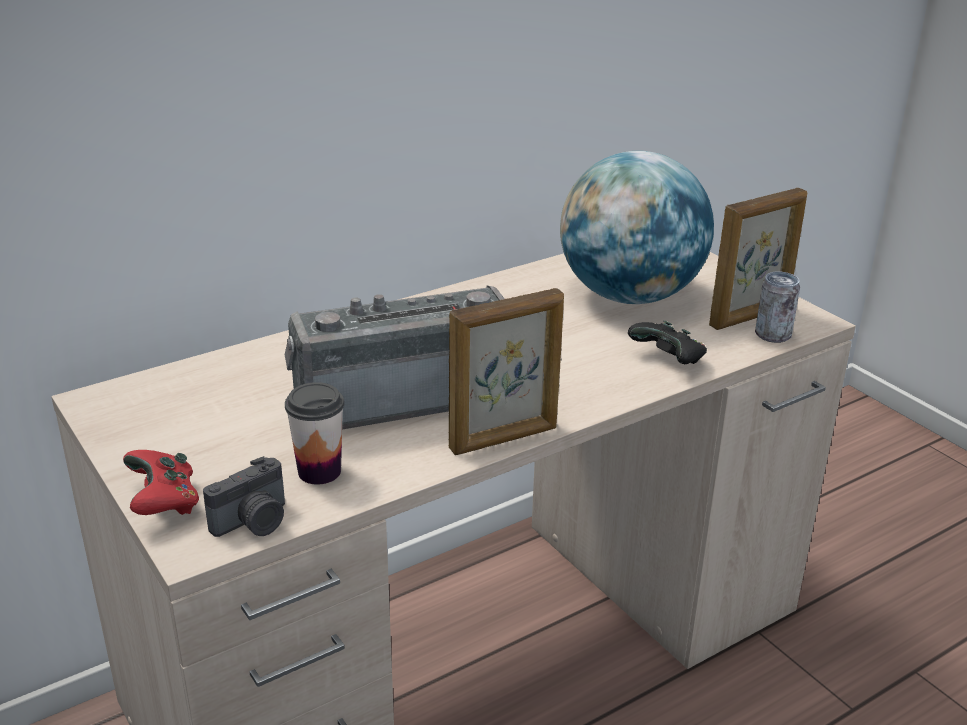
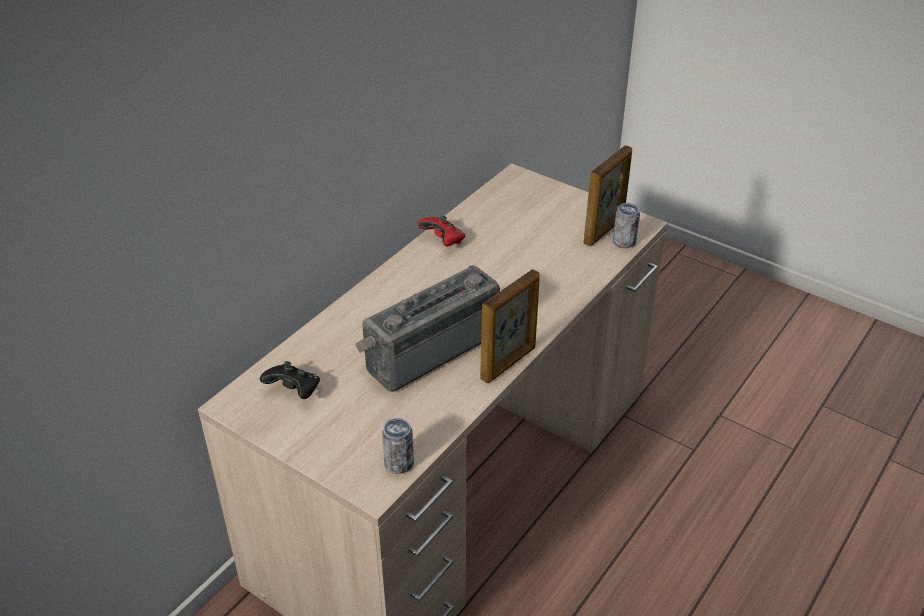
camera: 20 degrees left, 10 degrees up
red game controller [123,450,199,515] -> red game controller moved to [417,216,466,246]
camera [203,456,285,537] -> can [382,418,414,474]
cup [285,382,344,485] -> none
globe [560,151,714,304] -> none
black game controller [628,320,707,364] -> black game controller moved to [260,361,320,399]

